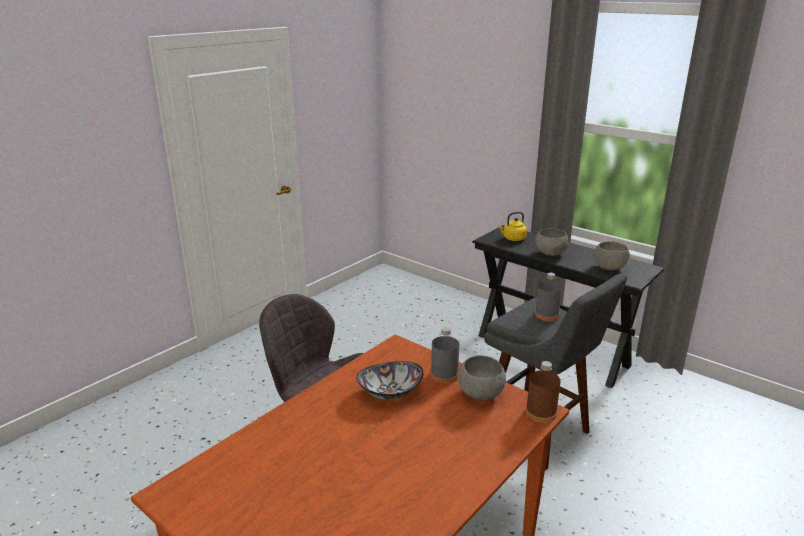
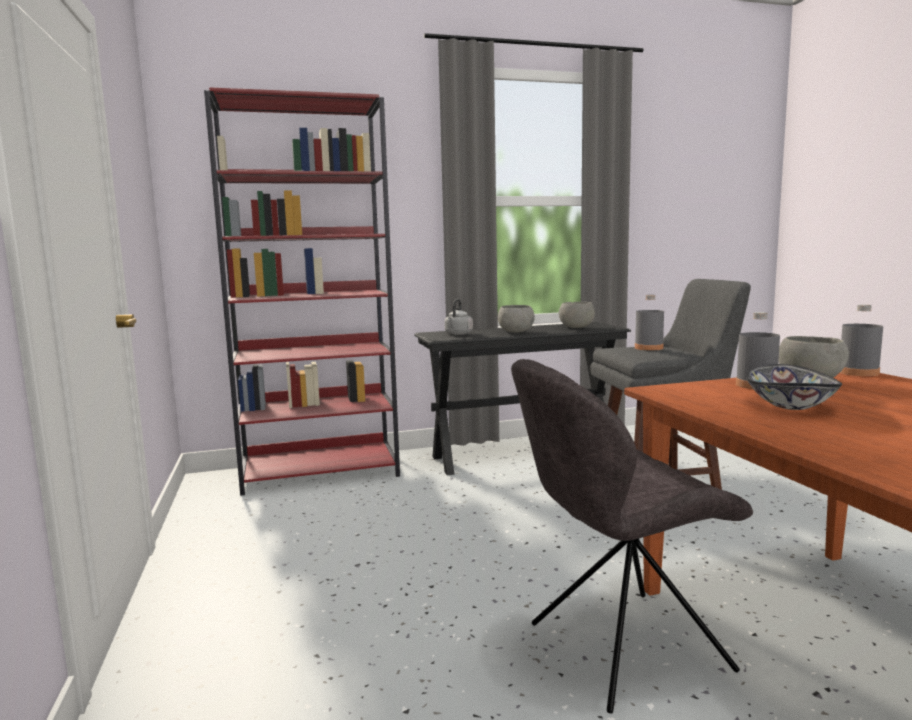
camera: 55 degrees left, 15 degrees down
yellow kettle [498,212,527,241] -> grey kettle [445,299,473,335]
brown bottle [526,361,561,423] -> grey bottle [840,305,883,376]
none -> red bookcase [204,87,400,496]

